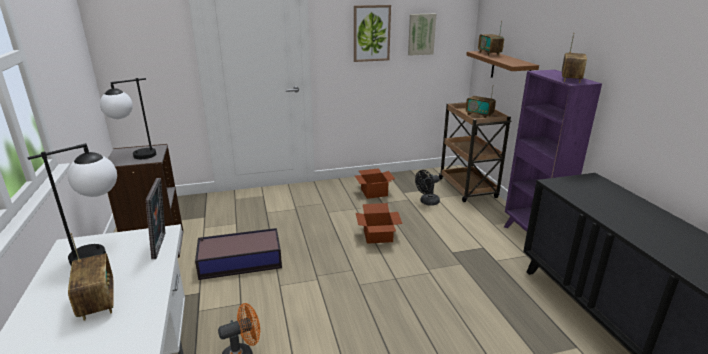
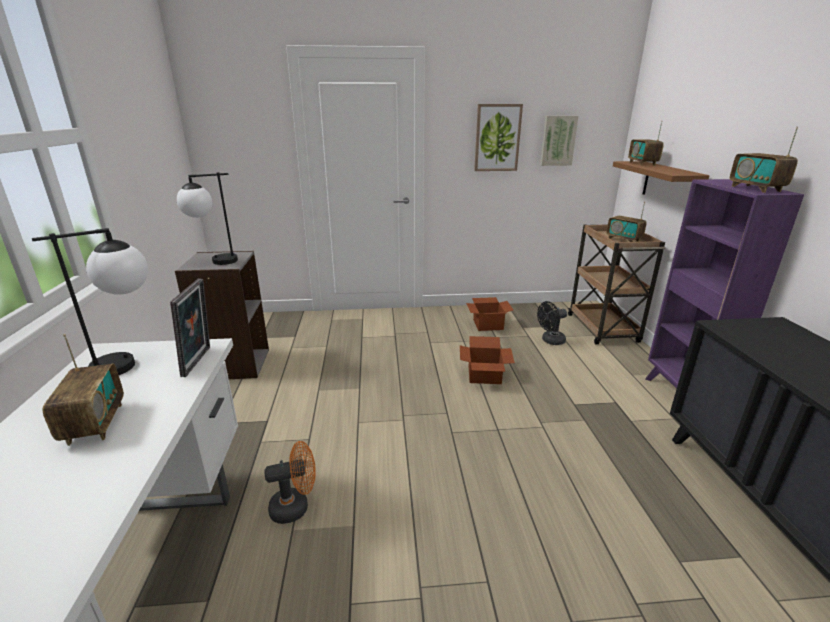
camera: 10 degrees right, 0 degrees up
storage box [195,228,282,280] -> none
radio [562,33,587,83] -> radio turned 135 degrees clockwise [730,127,798,193]

